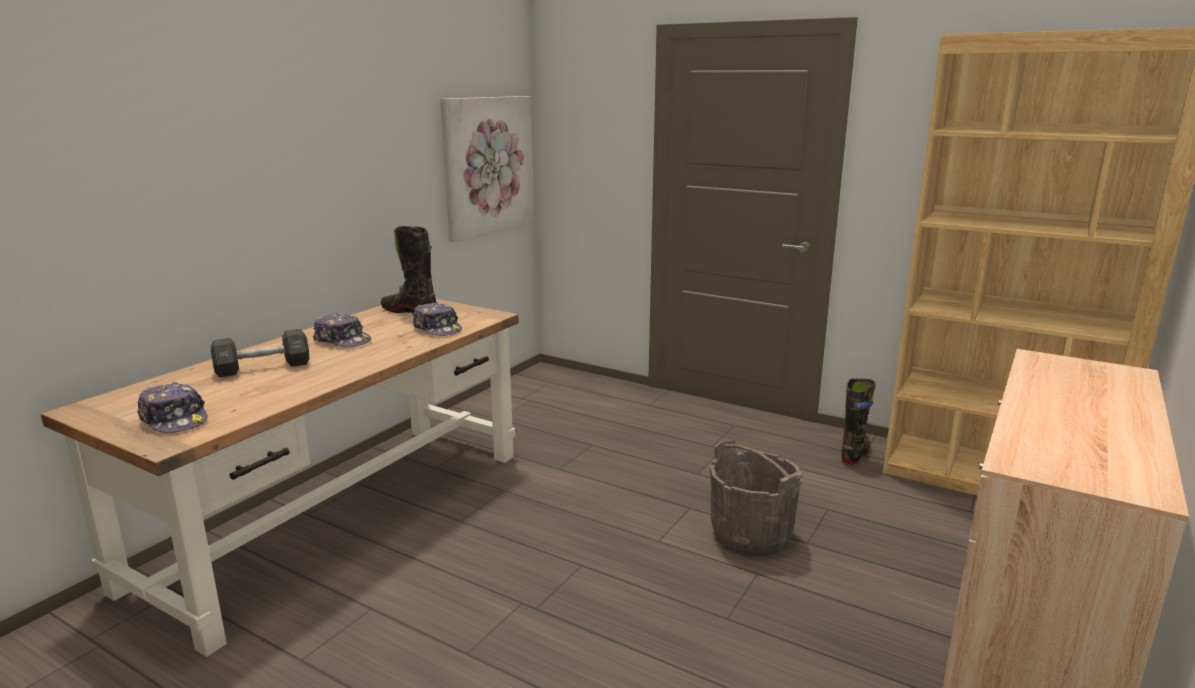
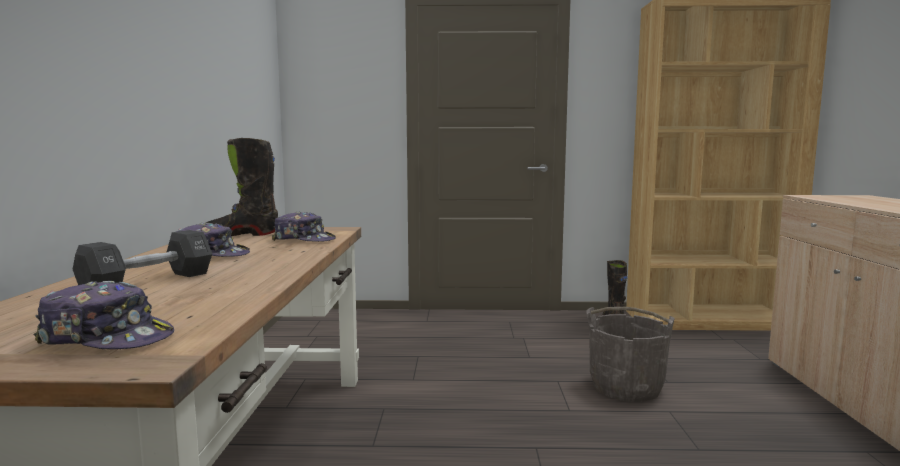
camera: 30 degrees left, 10 degrees down
picture [440,96,534,242] -> none

